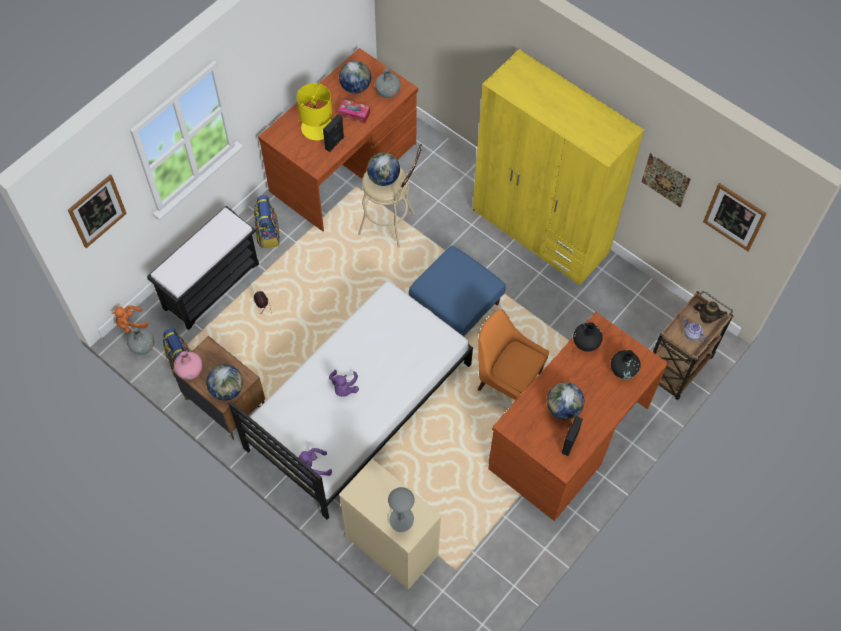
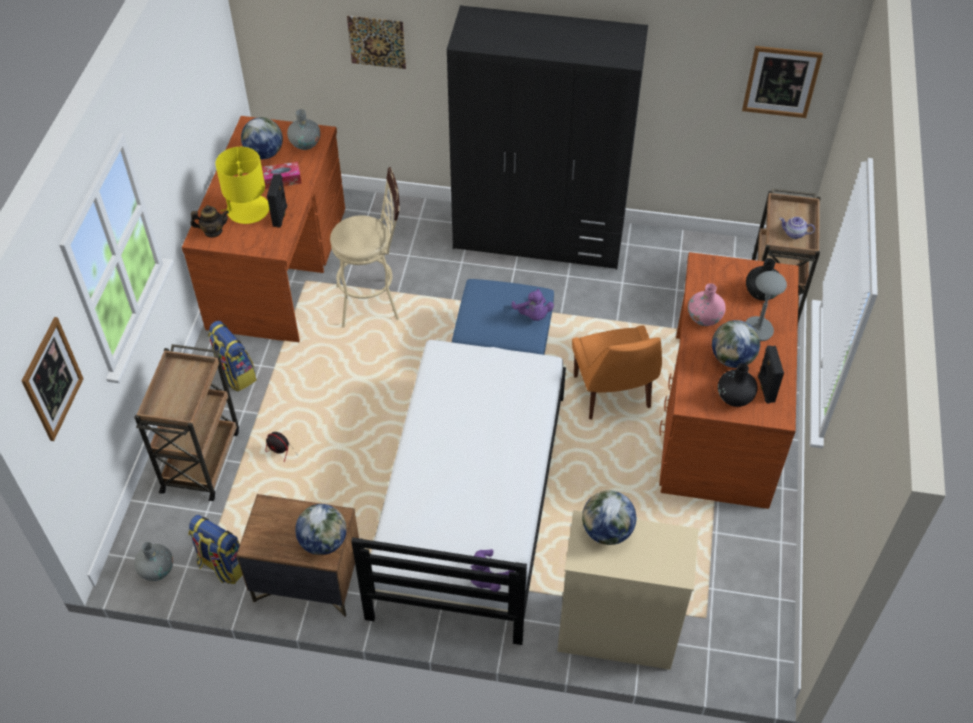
camera: 30 degrees left, 10 degrees down
orange plush toy [112,305,148,333] -> none
black bench [147,206,259,330] -> brown cart [134,344,239,501]
pink vase [174,351,203,380] -> pink vase moved to [688,283,726,326]
purple plush toy [329,370,359,397] -> purple plush toy moved to [512,289,554,321]
globe [367,153,400,186] -> globe moved to [582,490,636,545]
grey table lamp [388,487,415,532] -> grey table lamp moved to [745,271,787,341]
yellow wardrobe [473,49,644,286] -> black wardrobe [447,5,648,270]
orange chair [478,309,549,400] -> orange chair turned 105 degrees counterclockwise [572,325,662,419]
black vase [573,322,603,352] -> black vase moved to [718,363,758,407]
picture [642,153,691,207] -> picture moved to [347,16,406,69]
teapot [694,301,727,323] -> teapot moved to [190,205,229,238]

